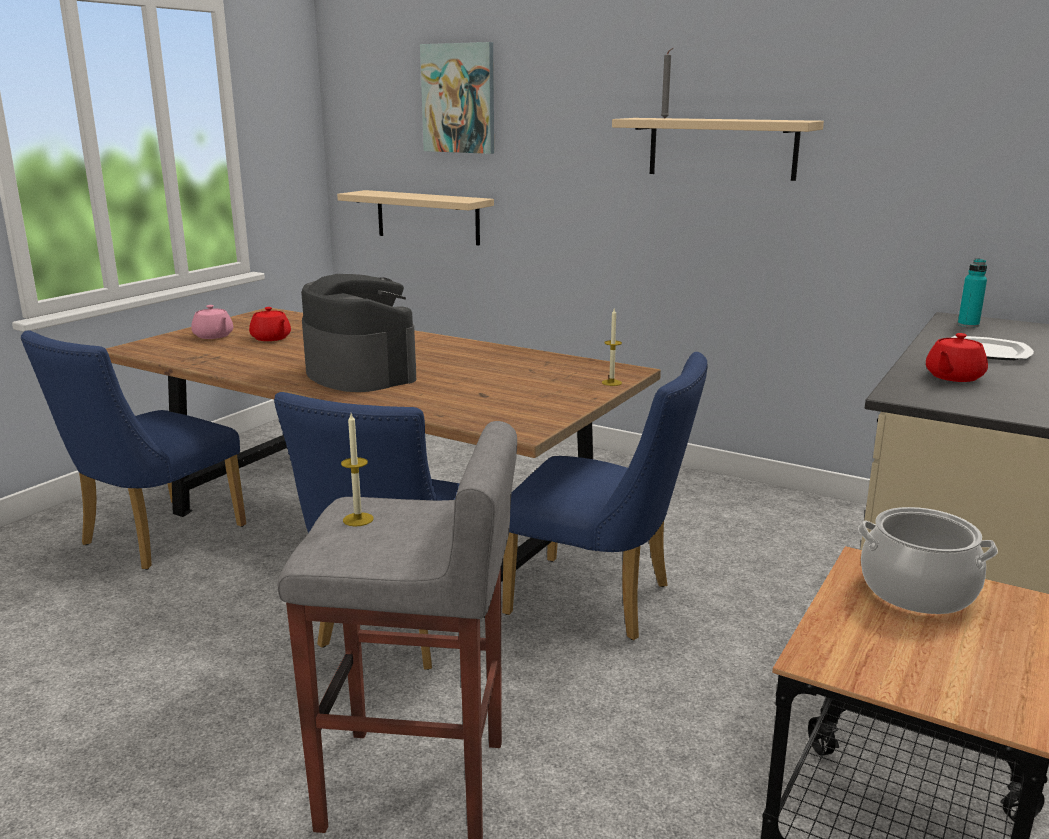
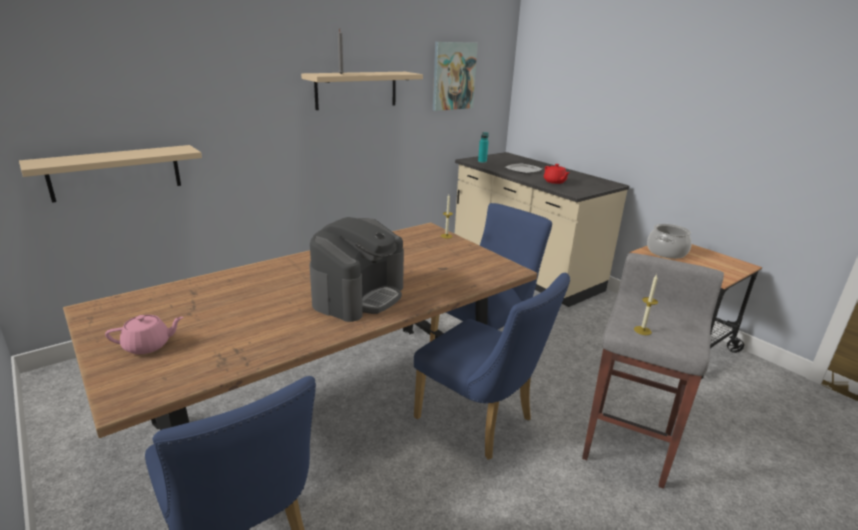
camera: 70 degrees left, 5 degrees up
red teapot [249,307,291,341] -> none
coffee machine [301,274,416,392] -> coffee machine turned 135 degrees clockwise [310,217,404,322]
picture [420,42,494,154] -> picture moved to [433,42,478,111]

